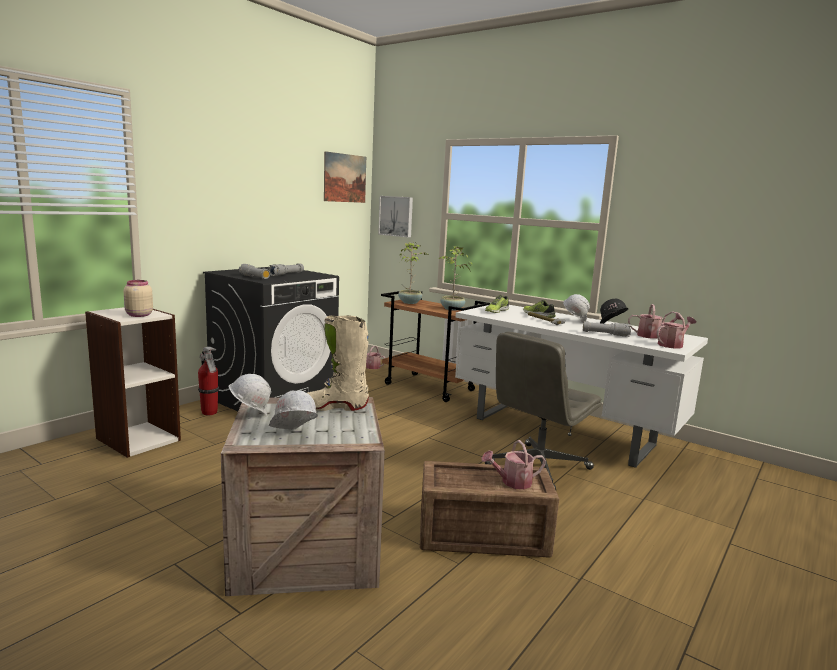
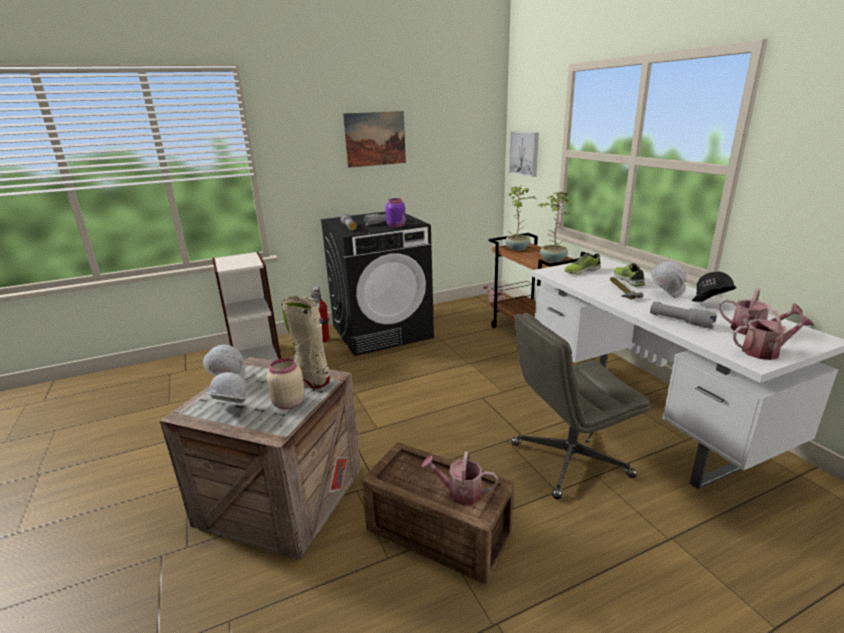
camera: 30 degrees right, 10 degrees up
beige jar [124,280,153,317] -> beige jar moved to [267,358,305,409]
picture [324,151,366,203] -> picture moved to [343,111,406,168]
none -> purple jar [385,198,406,228]

